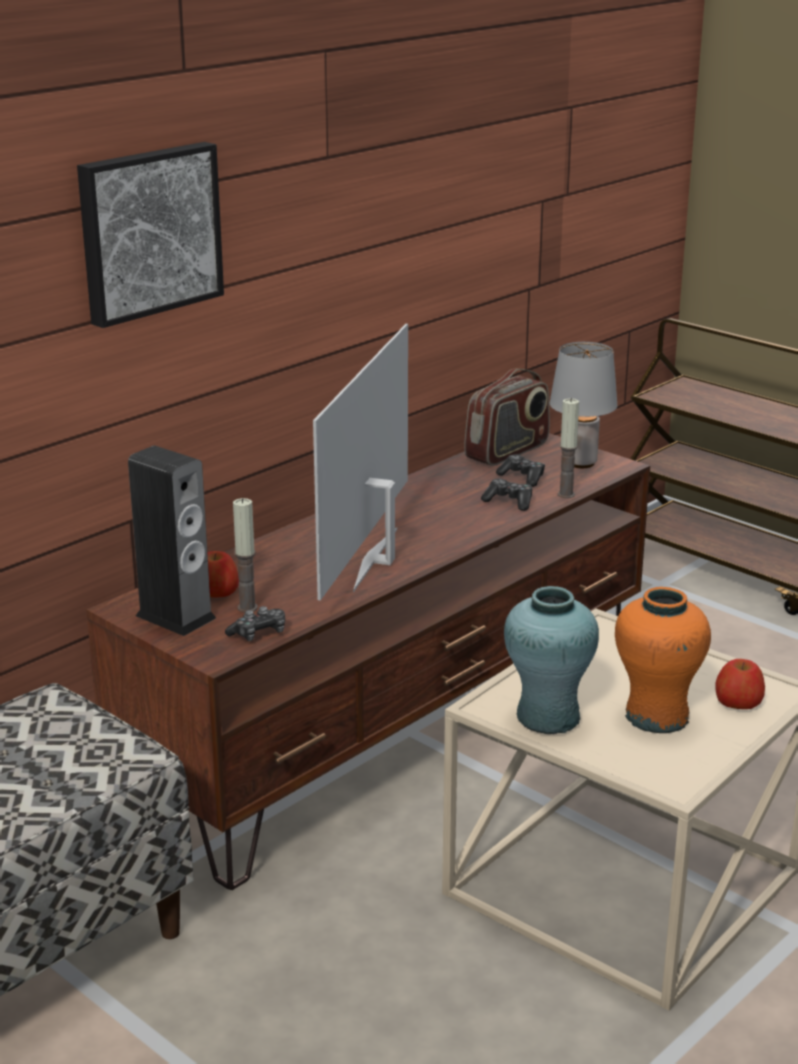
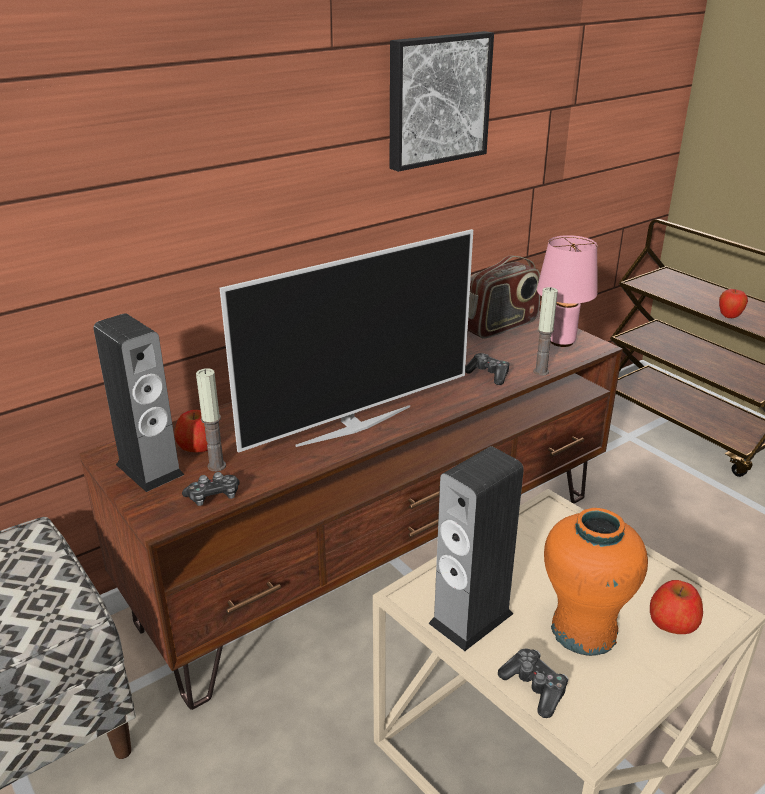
camera: 10 degrees right, 5 degrees up
picture [77,142,224,328] -> picture moved to [390,31,494,172]
television [313,324,408,601] -> television turned 150 degrees counterclockwise [220,229,473,453]
game controller [496,455,545,487] -> game controller moved to [498,649,568,718]
turquoise vase [504,586,599,734] -> speaker [428,446,524,651]
grey table lamp [550,342,617,468] -> pink table lamp [537,235,597,347]
none -> apple [719,289,748,318]

